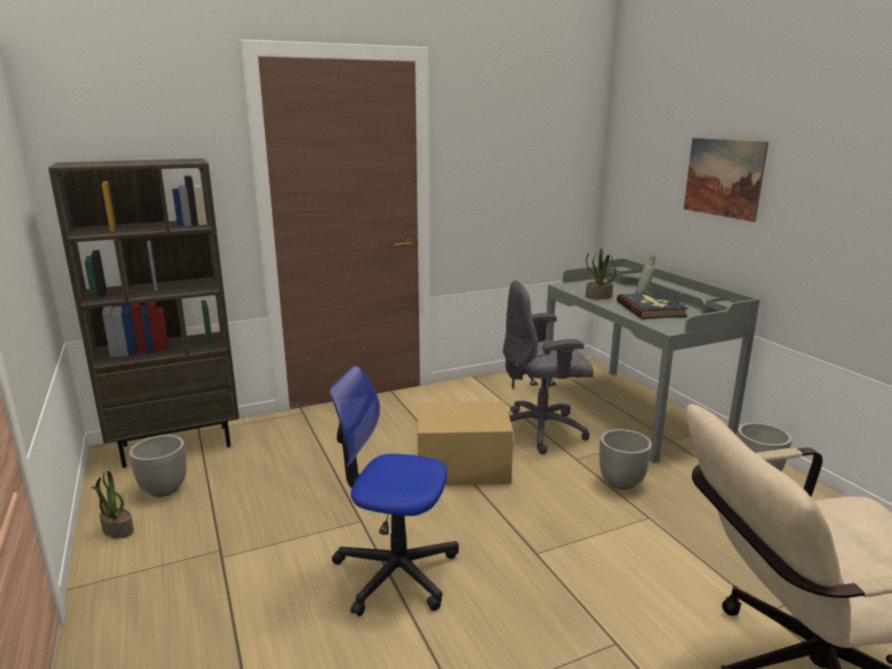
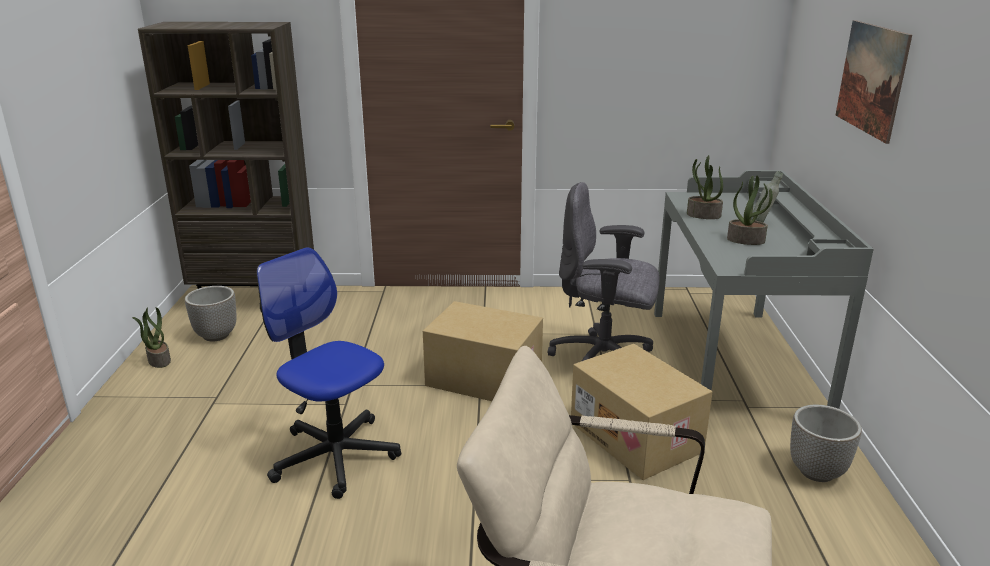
camera: 25 degrees right, 5 degrees up
planter [599,429,652,490] -> cardboard box [571,344,712,480]
book [617,293,688,319] -> potted plant [727,175,773,245]

